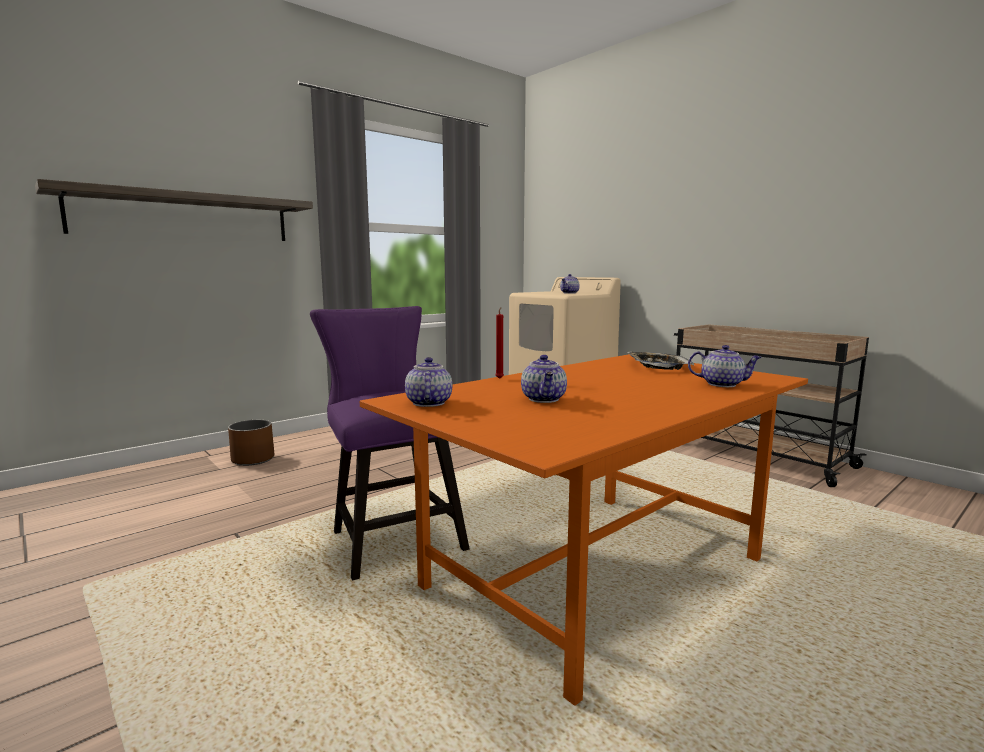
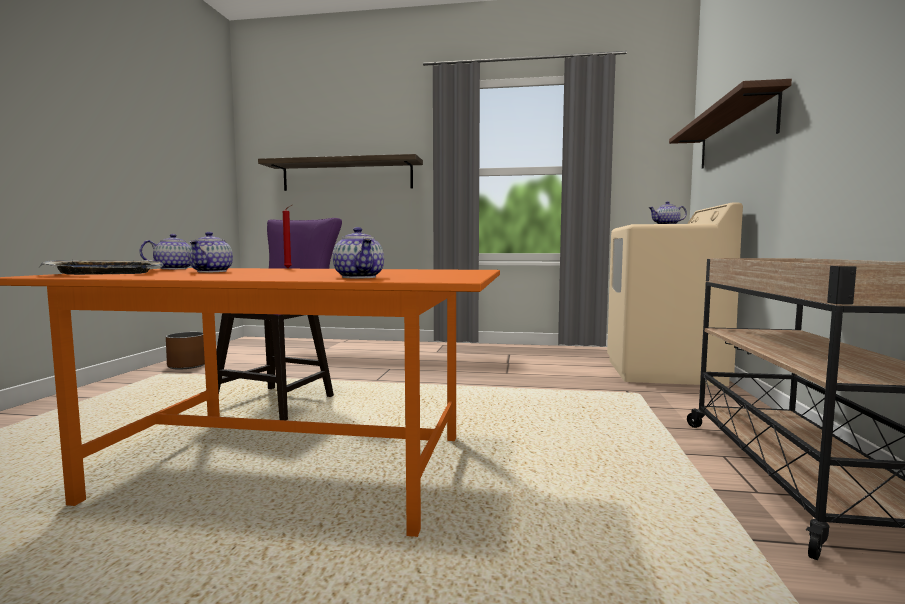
camera: 50 degrees right, 5 degrees down
brown planter [228,420,274,466] -> brown planter moved to [166,332,205,369]
teapot [521,355,567,403] -> teapot turned 45 degrees counterclockwise [188,232,233,272]
tray [628,352,694,370] -> tray moved to [40,260,164,275]
none -> shelf [669,79,792,169]

